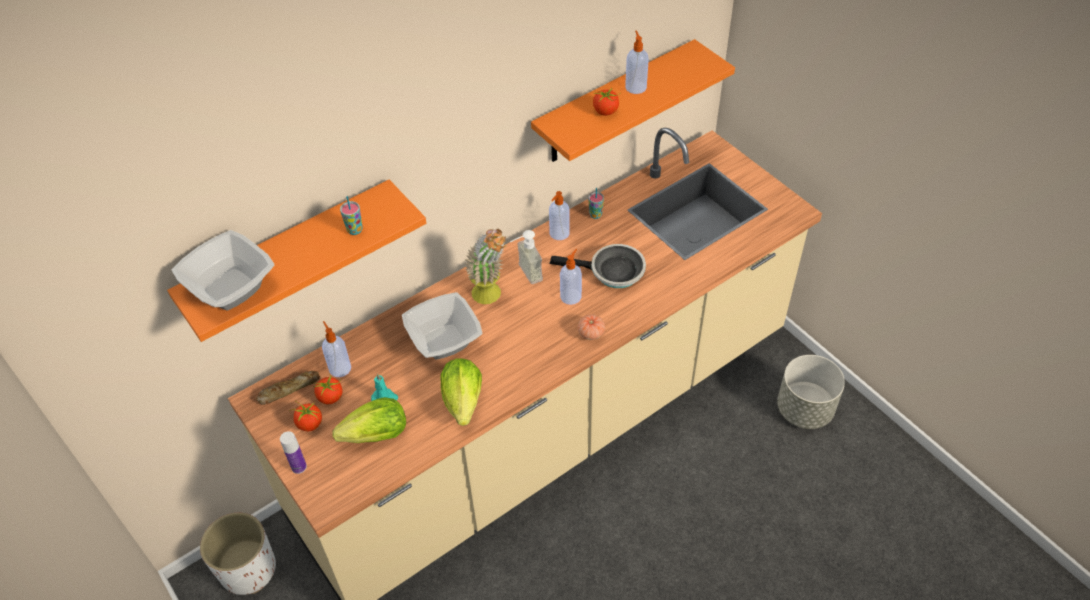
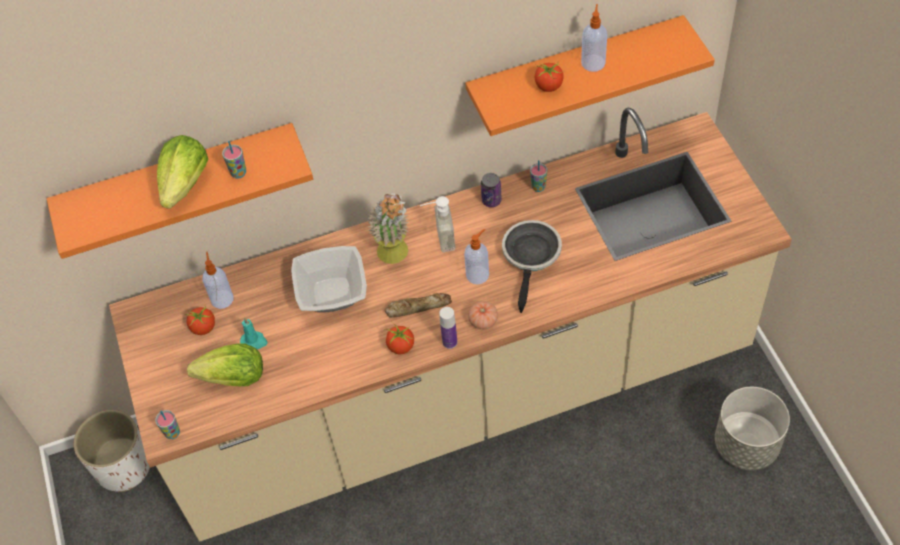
camera: 20 degrees right, 5 degrees up
bowl [172,230,274,310] -> none
bread [256,371,320,405] -> bread moved to [385,293,452,318]
bottle [280,431,307,474] -> bottle moved to [439,307,457,349]
tomato [291,401,322,432] -> tomato moved to [384,321,414,354]
lettuce [441,358,482,426] -> lettuce moved to [157,135,208,209]
soap dispenser [549,191,570,240] -> can [481,173,502,207]
frying pan [550,244,646,288] -> frying pan turned 105 degrees counterclockwise [502,220,562,313]
none -> cup [155,410,180,439]

